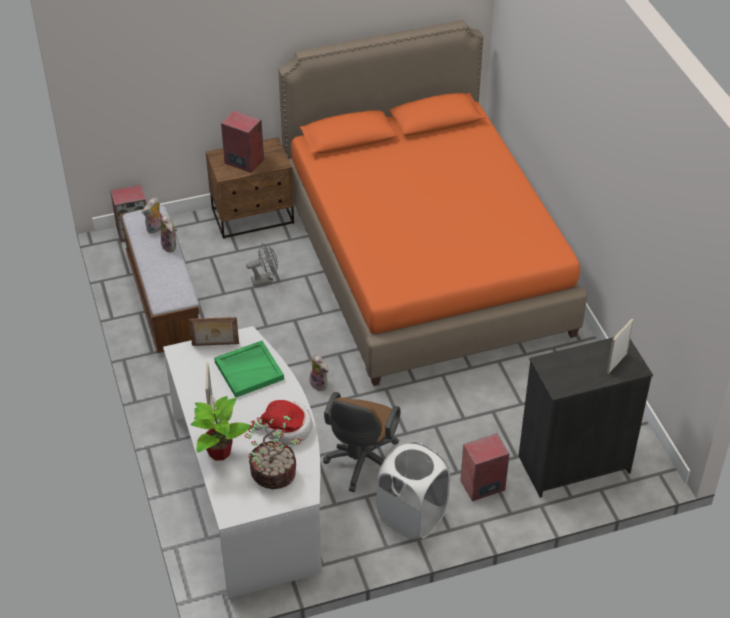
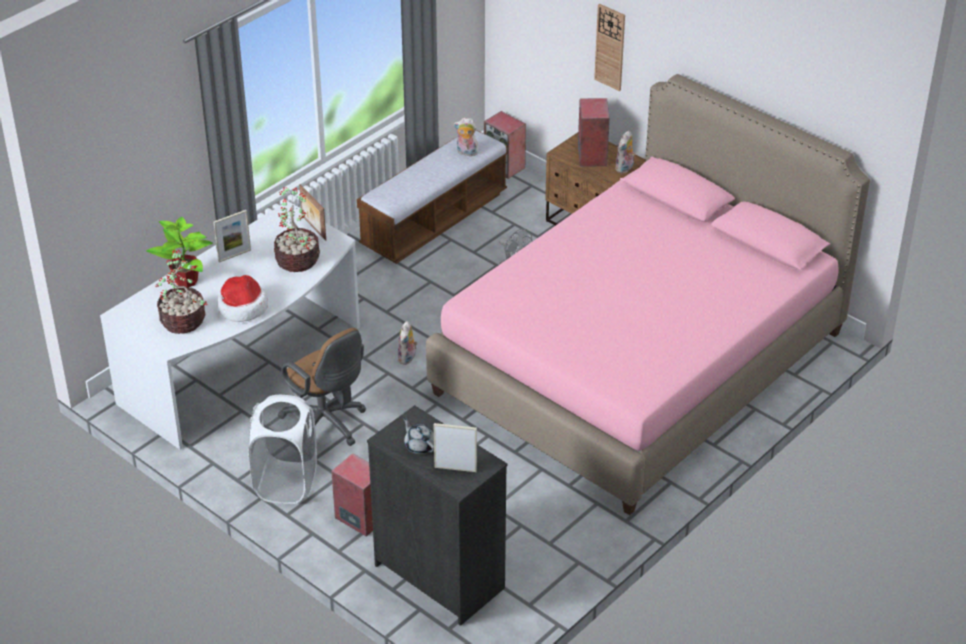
camera: 60 degrees right, 5 degrees down
plush toy [161,215,177,252] -> plush toy moved to [615,131,635,173]
green tray [214,341,284,398] -> potted plant [274,187,320,272]
orange bed [278,20,587,386] -> pink bed [426,74,870,515]
brown office chair [323,392,401,492] -> brown office chair turned 120 degrees counterclockwise [281,328,366,446]
none -> grey teapot [403,417,434,454]
none -> wall clock [594,4,625,91]

